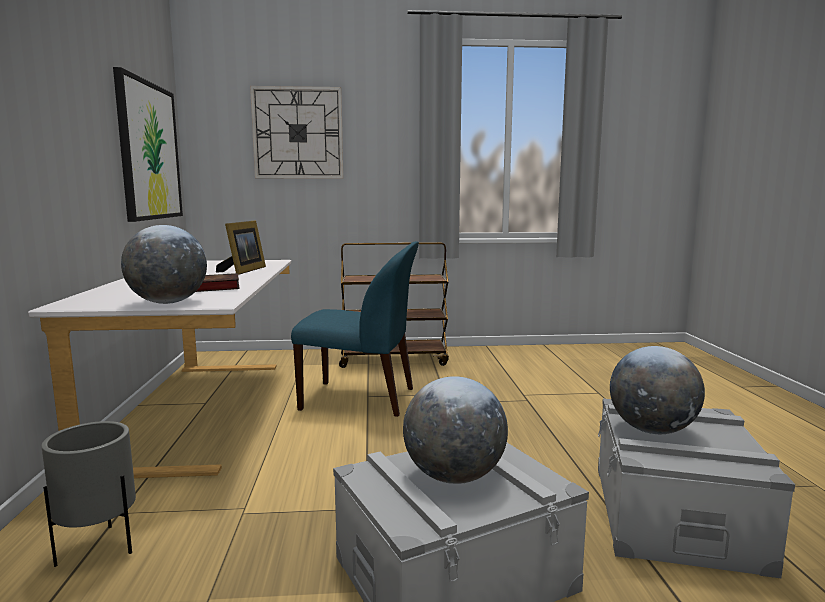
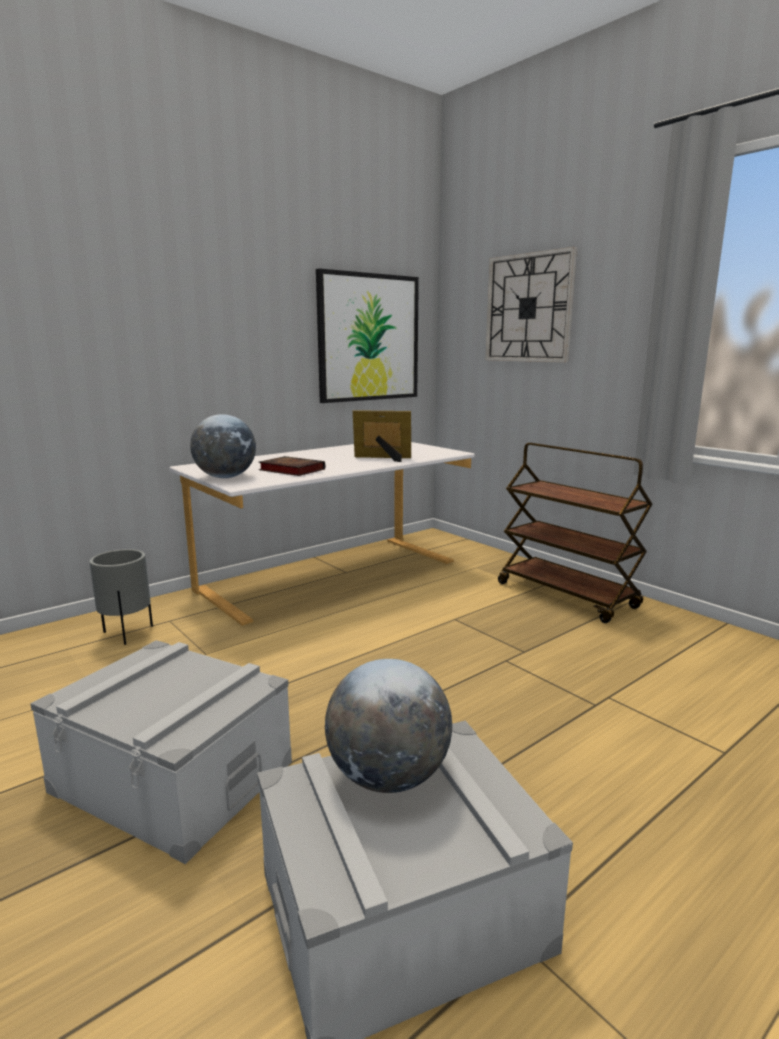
camera: 55 degrees right, 5 degrees up
picture frame [216,220,266,275] -> picture frame turned 150 degrees counterclockwise [353,410,411,462]
blue chair [291,241,419,417] -> none
globe [403,376,508,484] -> none

